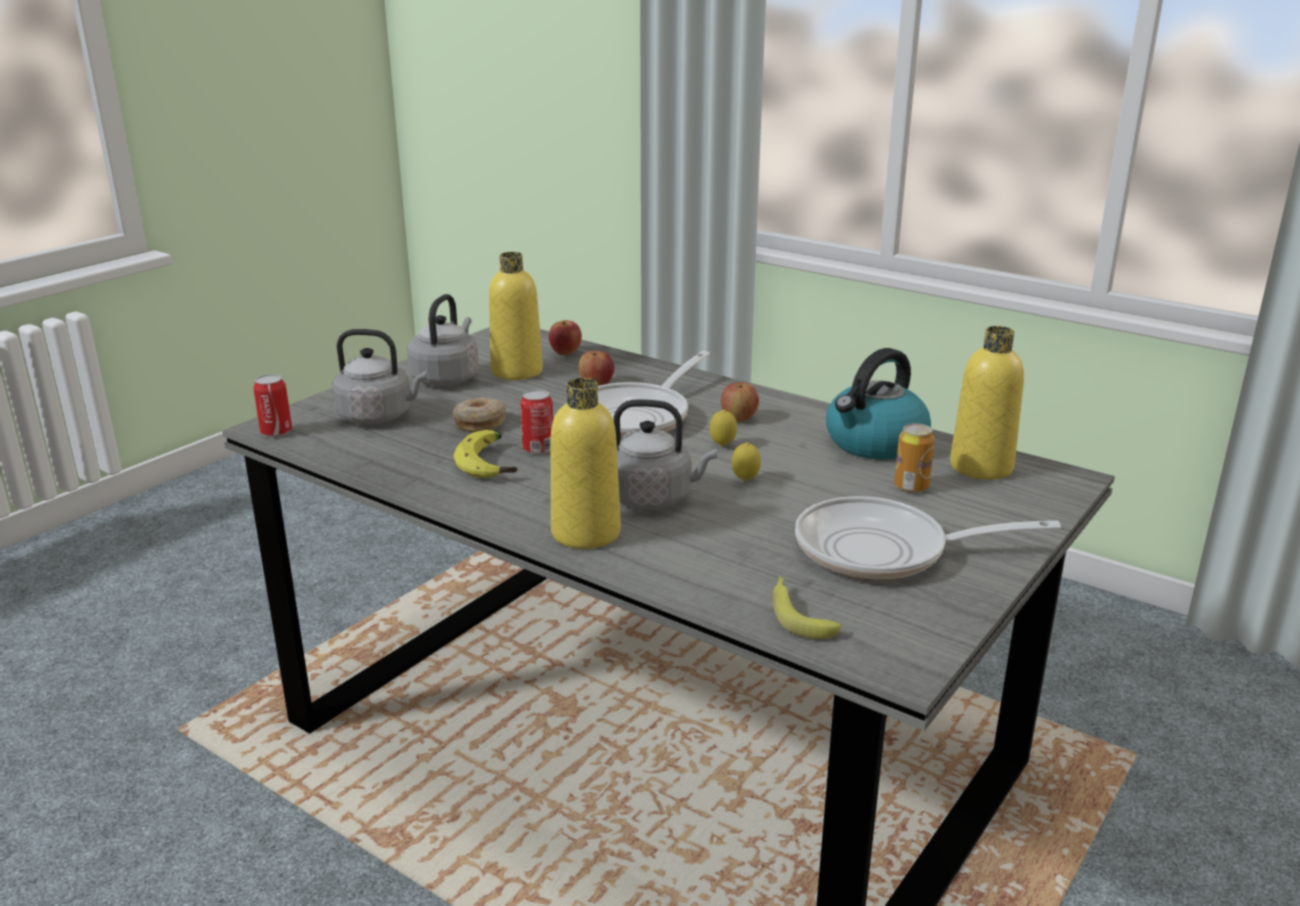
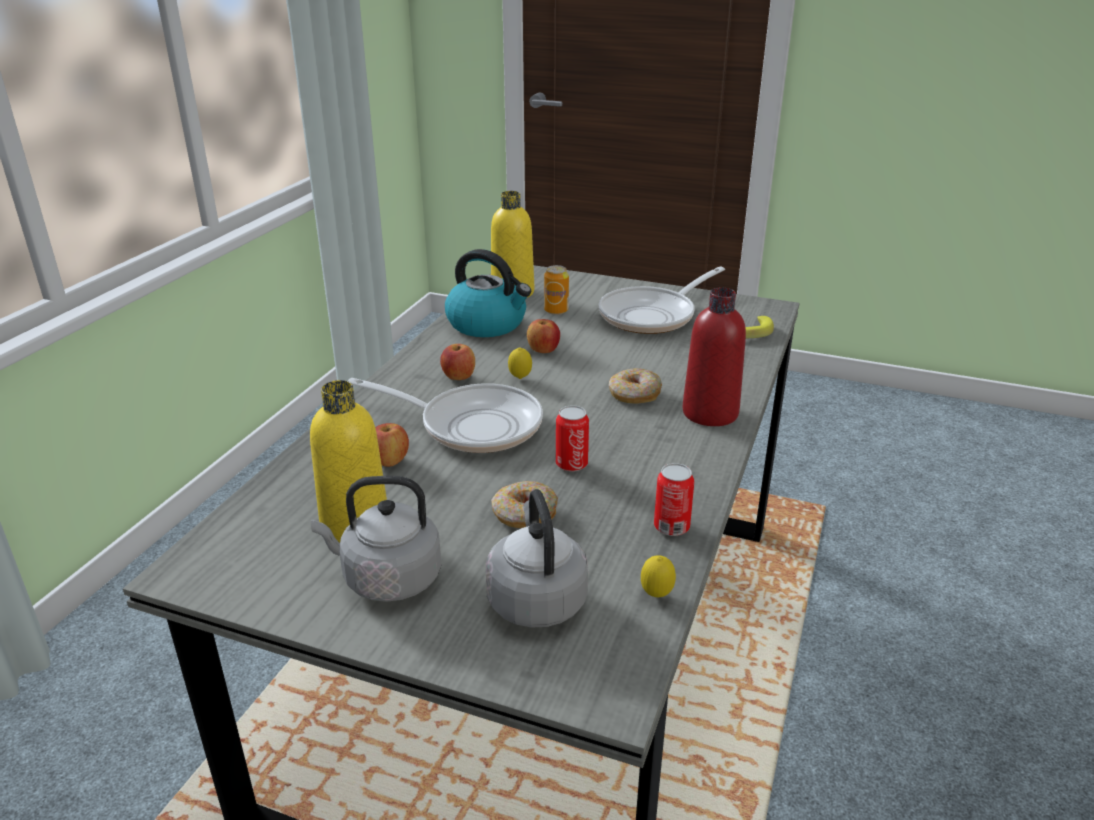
camera: 105 degrees left, 5 degrees up
can [253,374,292,437] -> can moved to [654,463,694,536]
banana [453,430,517,478] -> none
apple [549,320,582,355] -> apple moved to [527,319,560,353]
yellow bottle [551,378,621,549] -> red bottle [682,288,746,426]
grey kettle [613,399,717,509] -> donut [609,368,662,404]
lemon [732,442,761,481] -> lemon moved to [641,555,676,597]
frying pan [795,496,1061,580] -> frying pan turned 60 degrees clockwise [599,266,725,334]

